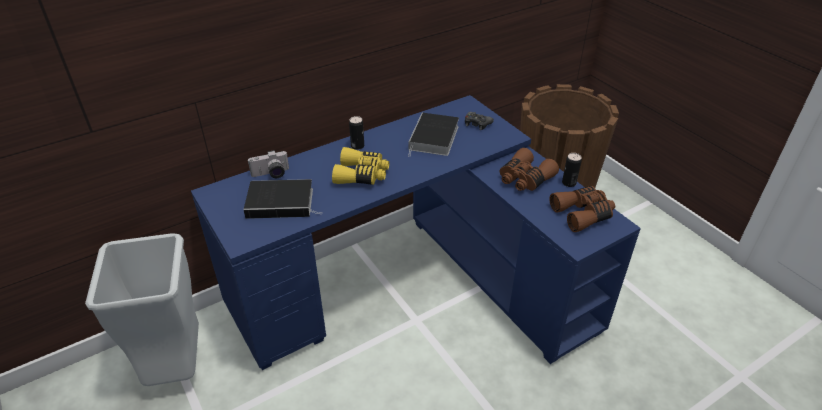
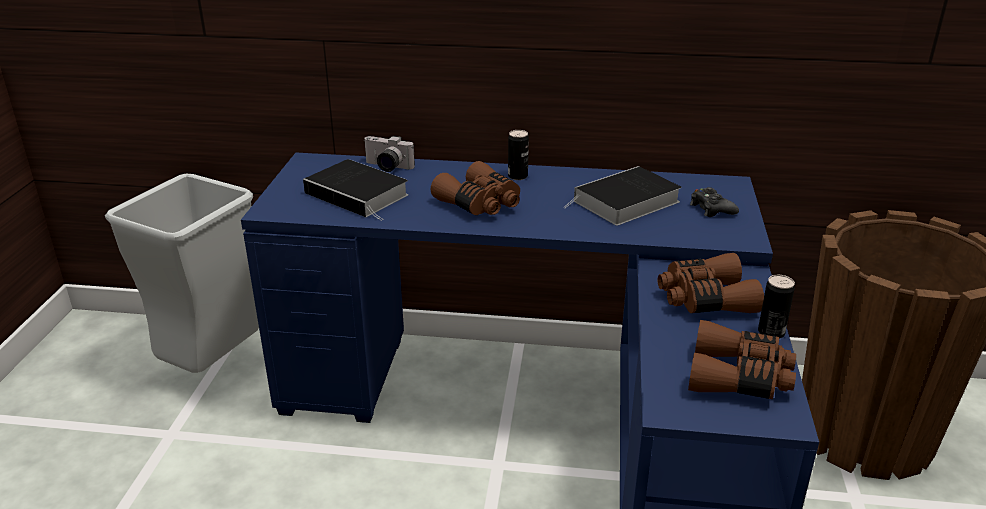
camera: 40 degrees right, 10 degrees down
yellow binoculars [332,147,389,185] -> brown binoculars [431,161,520,215]

